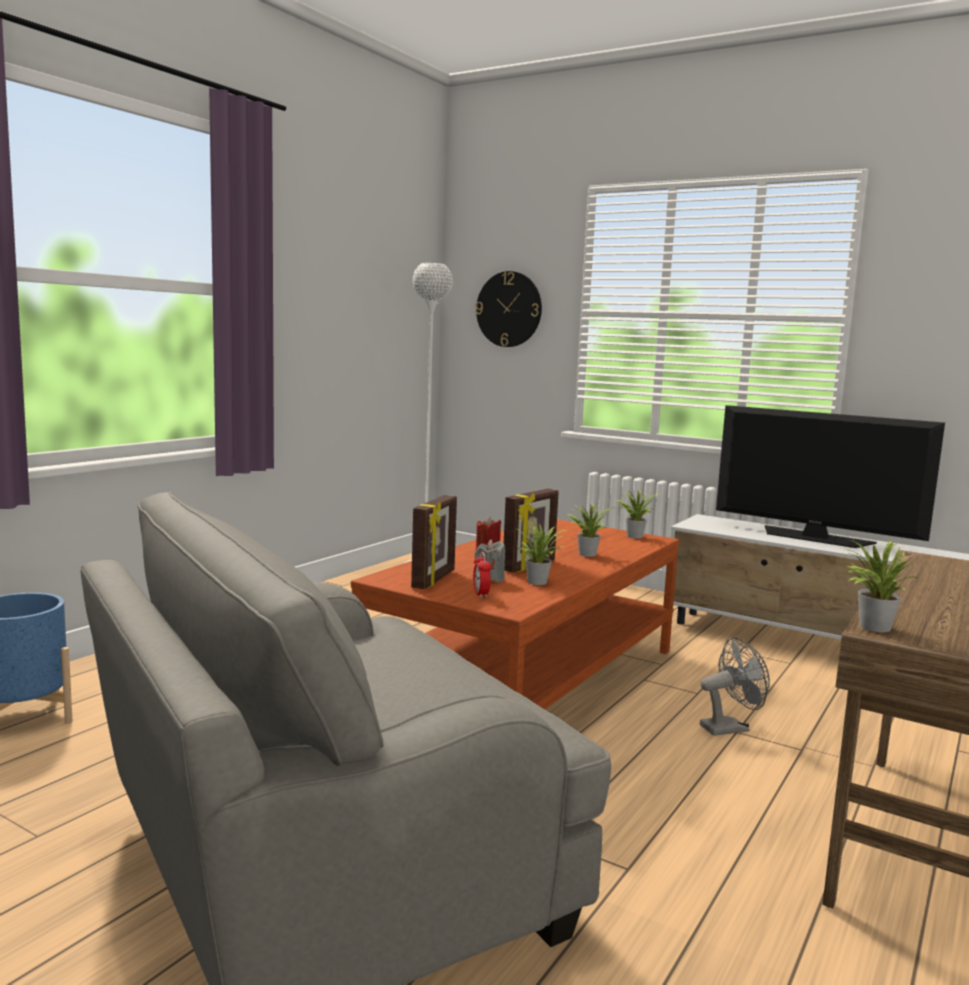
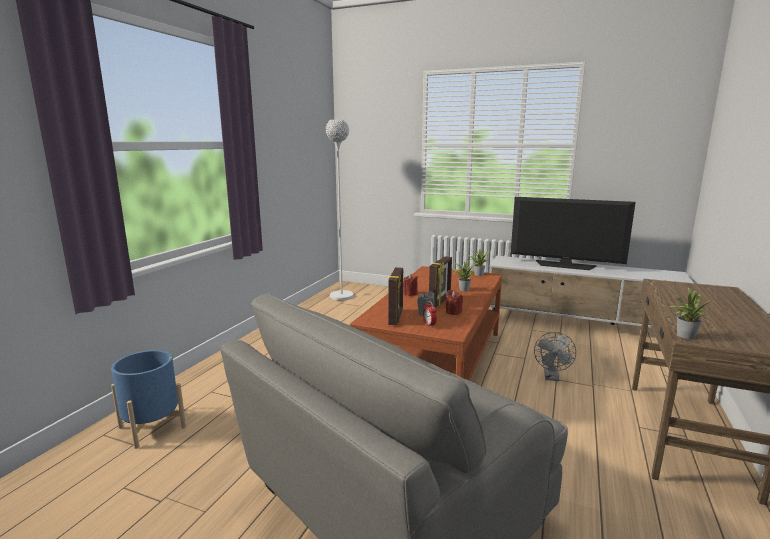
camera: 10 degrees left, 5 degrees up
wall clock [475,271,542,347] -> none
potted plant [515,524,568,585] -> red candle [446,290,463,315]
grey fan [700,638,770,736] -> grey fan turned 135 degrees clockwise [534,332,576,381]

